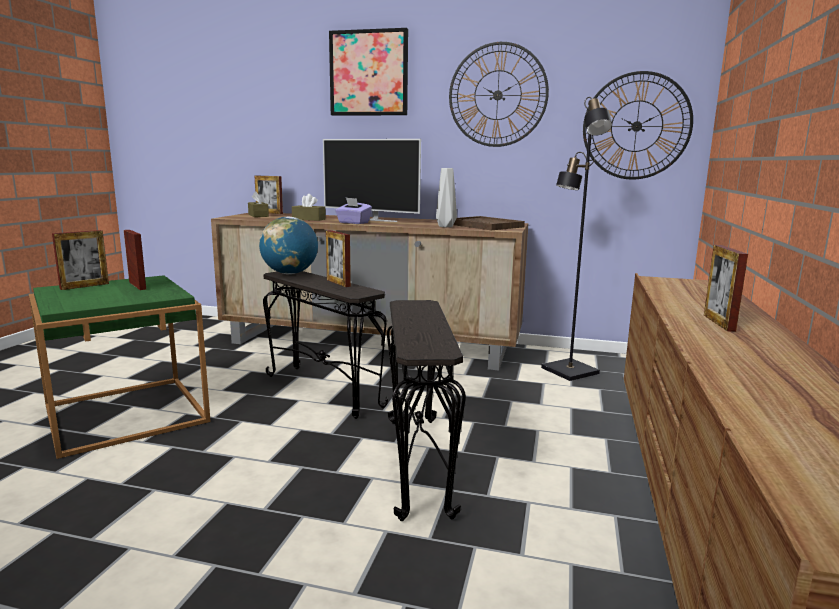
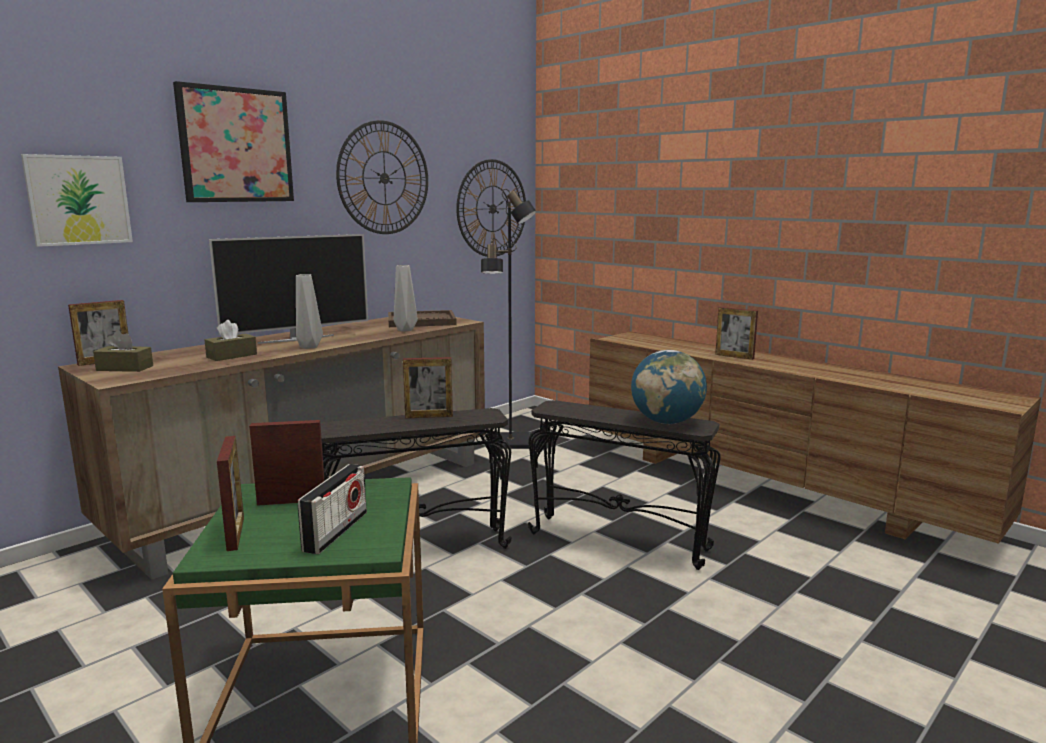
camera: 60 degrees left, 0 degrees up
globe [259,217,318,274] -> globe moved to [631,350,707,424]
purple tissue box [335,198,372,224] -> grey vase [296,274,323,349]
none -> picture [21,154,133,247]
none -> radio [298,464,367,554]

